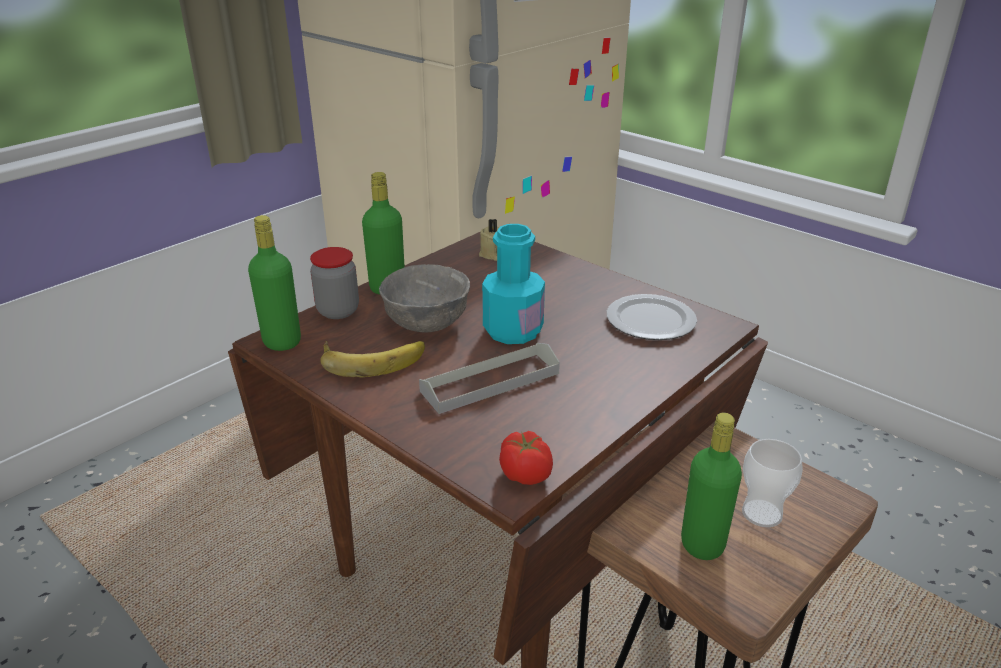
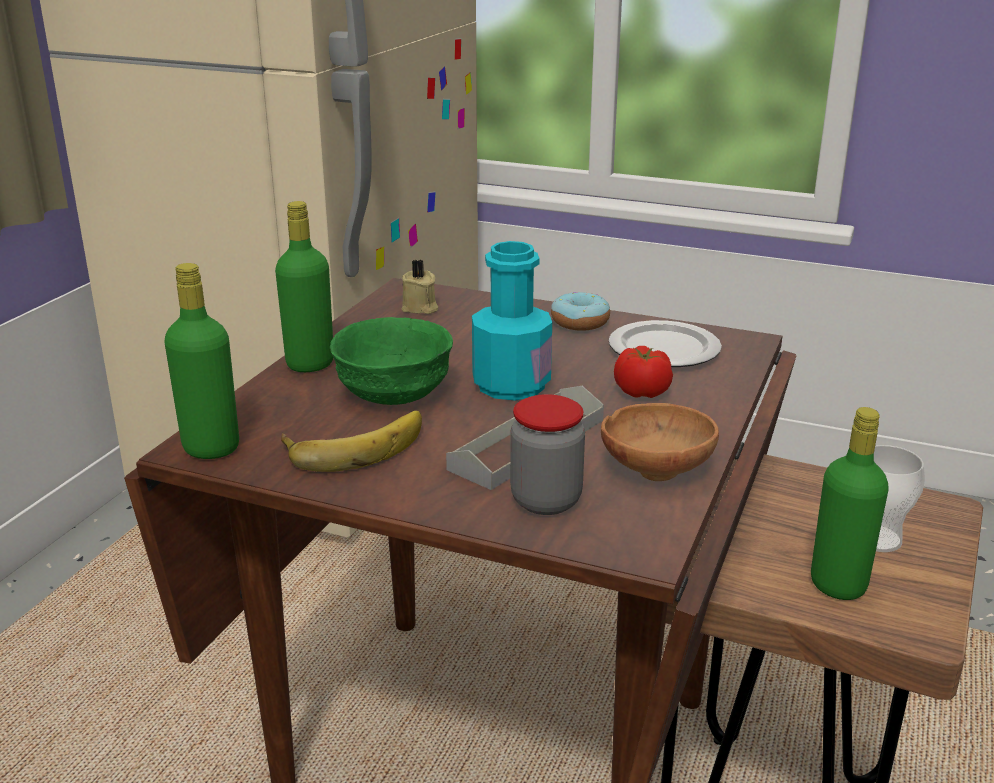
camera: 20 degrees left, 5 degrees down
jar [310,247,359,319] -> jar moved to [510,394,585,515]
grey bowl [379,264,470,333] -> green bowl [330,317,453,405]
tomato [499,431,553,485] -> tomato moved to [614,346,673,398]
none -> donut [551,292,610,331]
none -> brown bowl [601,403,719,481]

